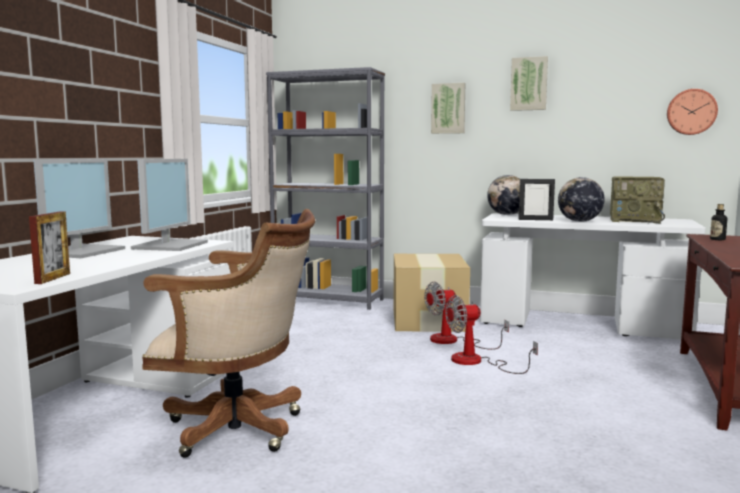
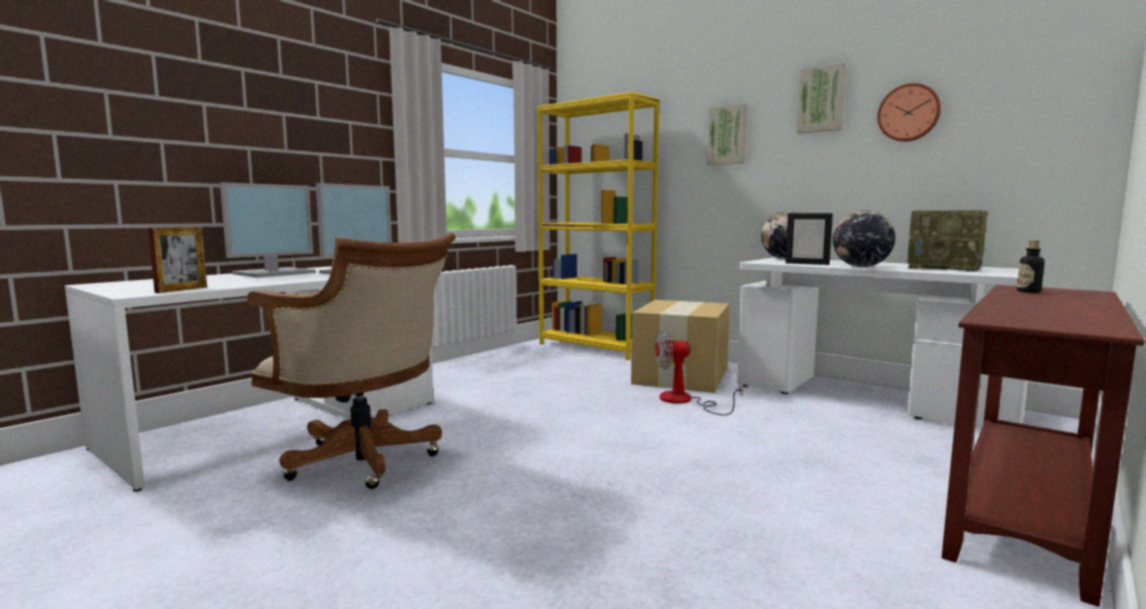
camera: 20 degrees right, 0 degrees up
grey bookcase [266,67,385,310] -> yellow bookcase [537,92,660,360]
fan [445,295,538,374] -> none
wall clock [667,89,718,135] -> wall clock moved to [877,83,941,142]

